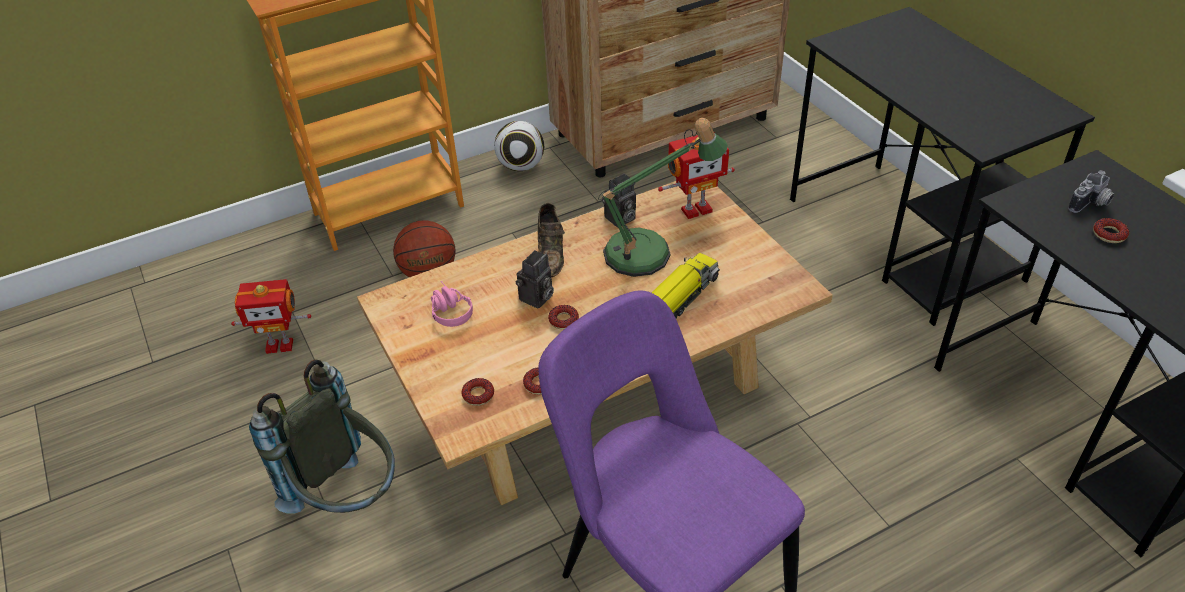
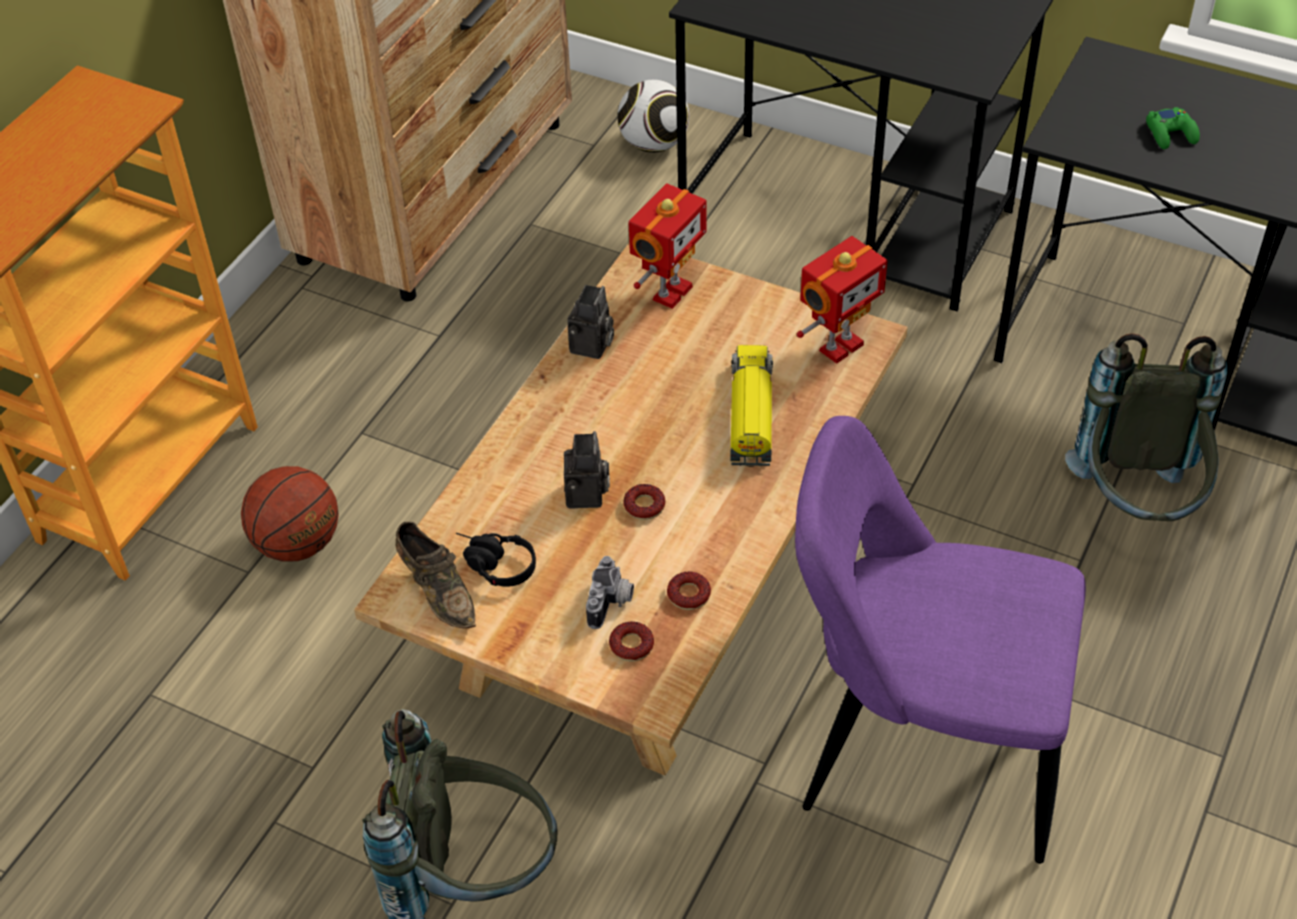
camera: 35 degrees left, 5 degrees up
toy robot [231,279,311,354] -> toy robot moved to [797,236,888,364]
pink headphones [431,281,473,327] -> black headphones [456,533,536,587]
football [494,121,544,171] -> football moved to [618,80,689,153]
brown shoe [538,203,565,277] -> brown shoe moved to [395,521,476,628]
table lamp [598,118,728,277] -> none
camera [1068,170,1114,213] -> camera moved to [586,556,634,629]
donut [1093,218,1129,243] -> green game controller [1146,107,1200,149]
none -> grey backpack [1065,333,1227,521]

